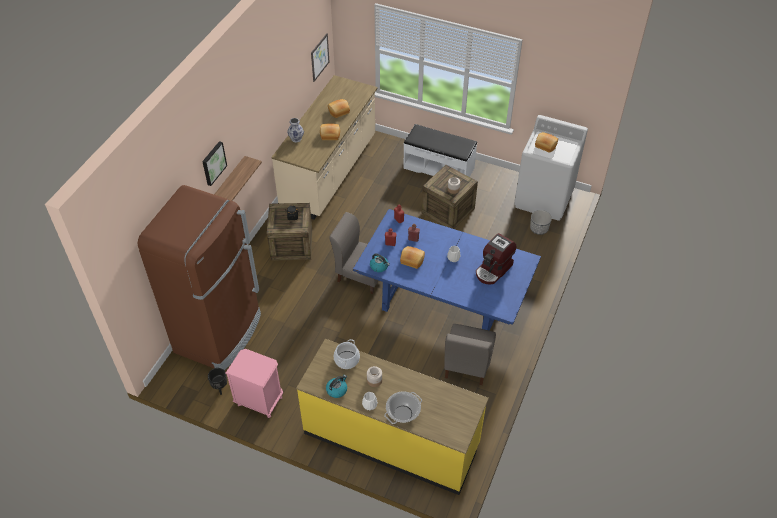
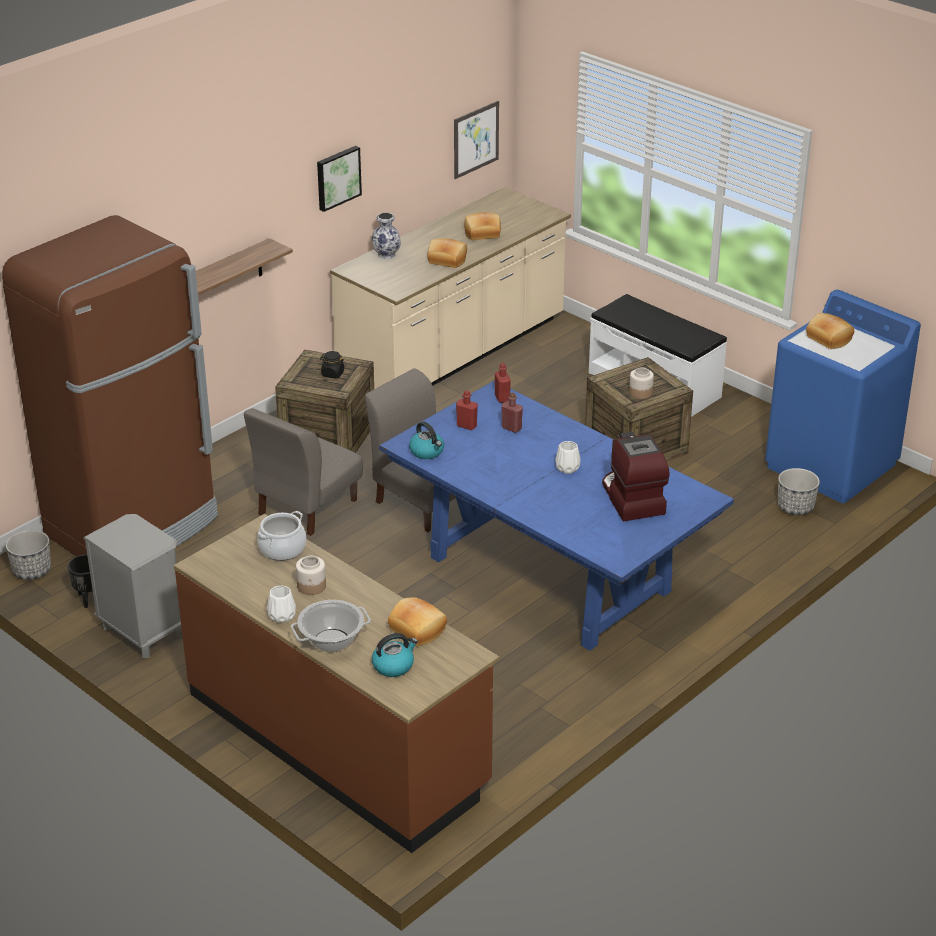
camera: 20 degrees right, 15 degrees down
picture [202,141,227,186] -> picture moved to [317,146,362,212]
pink nightstand [226,349,283,418] -> grey nightstand [83,514,183,658]
yellow counter [296,339,489,495] -> brown counter [174,514,499,853]
kettle [326,375,347,398] -> kettle moved to [372,633,418,677]
bread [400,246,425,269] -> bread moved to [388,597,447,646]
grey chair [444,324,496,386] -> grey chair moved to [244,408,363,536]
coffee machine [476,233,516,284] -> coffee machine turned 105 degrees clockwise [602,432,670,522]
white washing machine [514,115,588,221] -> blue washing machine [765,290,921,503]
none -> planter [5,530,51,580]

